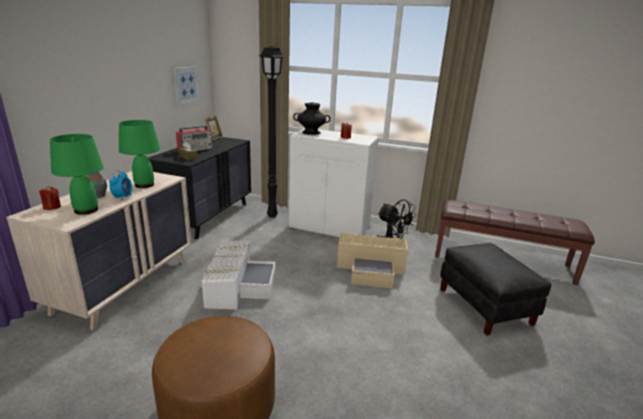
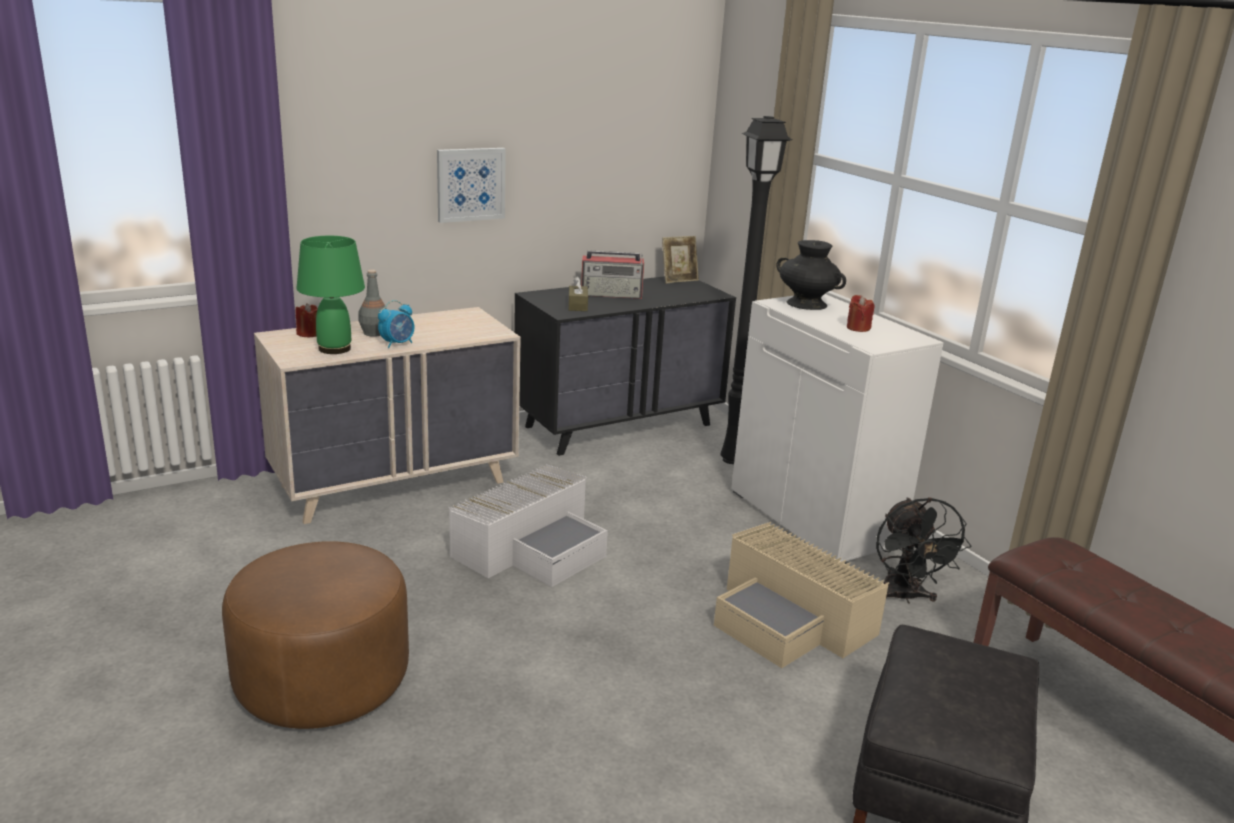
camera: 40 degrees right, 0 degrees up
green table lamp [119,120,160,188] -> none
picture [173,67,200,105] -> picture moved to [437,148,506,223]

